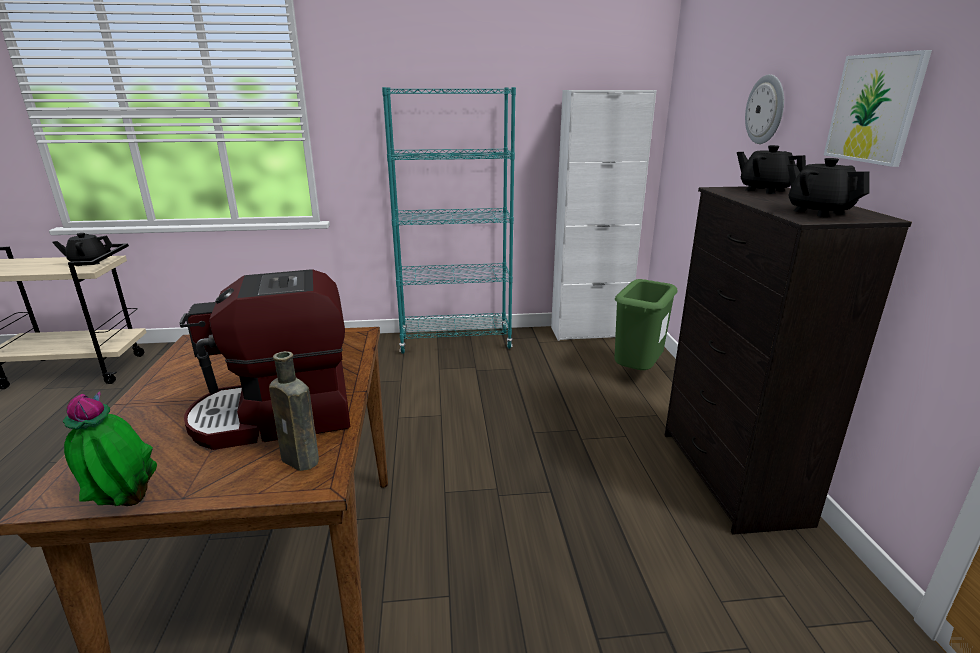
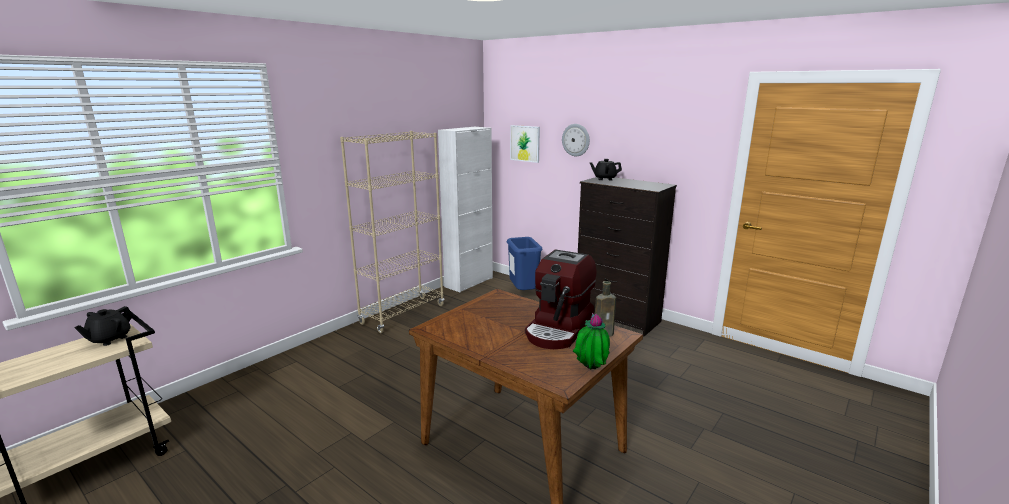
camera: 45 degrees left, 5 degrees down
turquoise bookcase [382,87,516,354] -> beige bookcase [340,131,444,333]
green trash can [614,279,678,370] -> blue trash can [507,237,543,290]
black teapot [788,158,870,217] -> none
picture [824,50,932,167] -> picture moved to [510,125,540,163]

